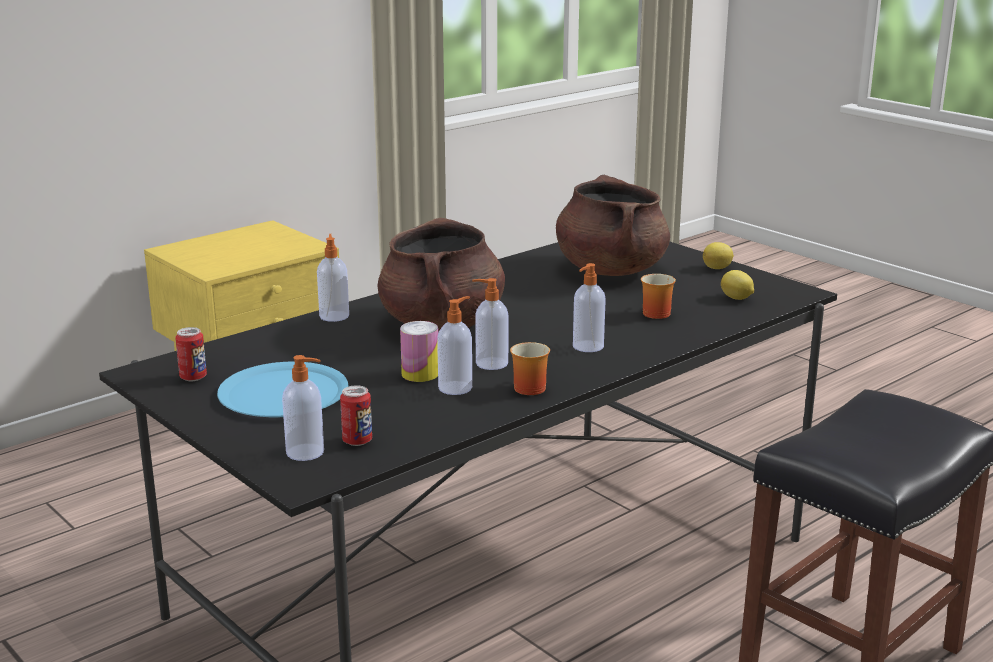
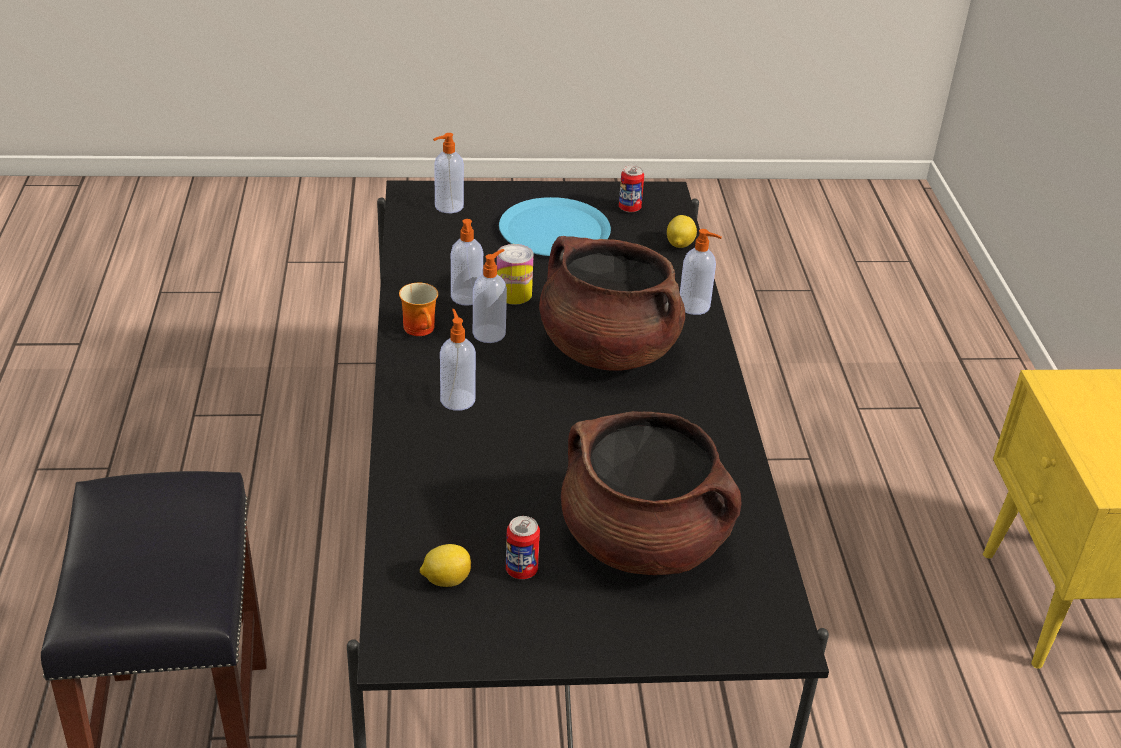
camera: 125 degrees right, 15 degrees up
can [340,385,372,446] -> can moved to [506,516,540,579]
mug [641,274,676,319] -> none
lemon [703,242,734,269] -> lemon moved to [667,215,697,248]

